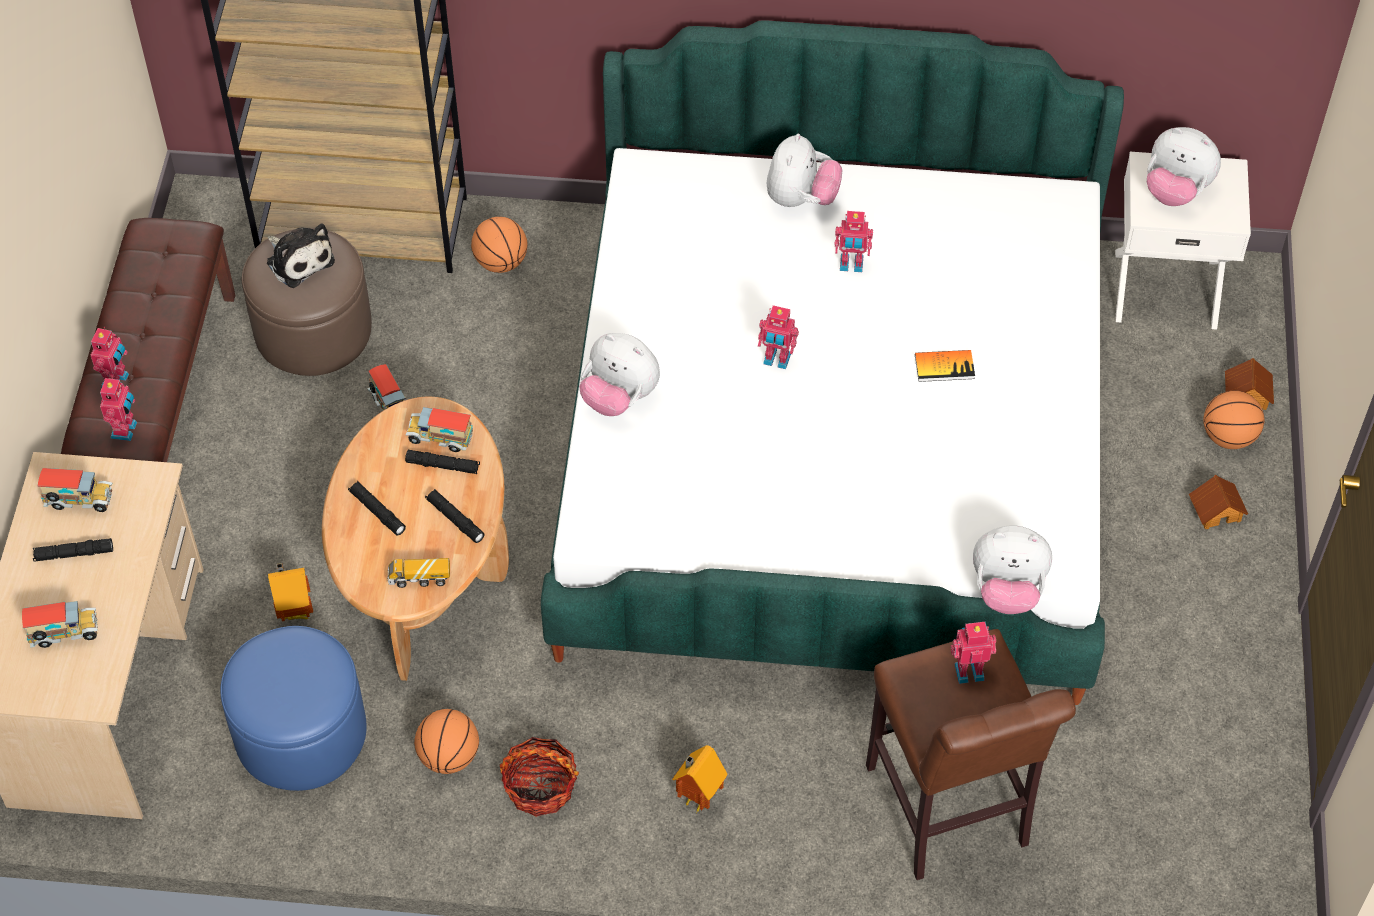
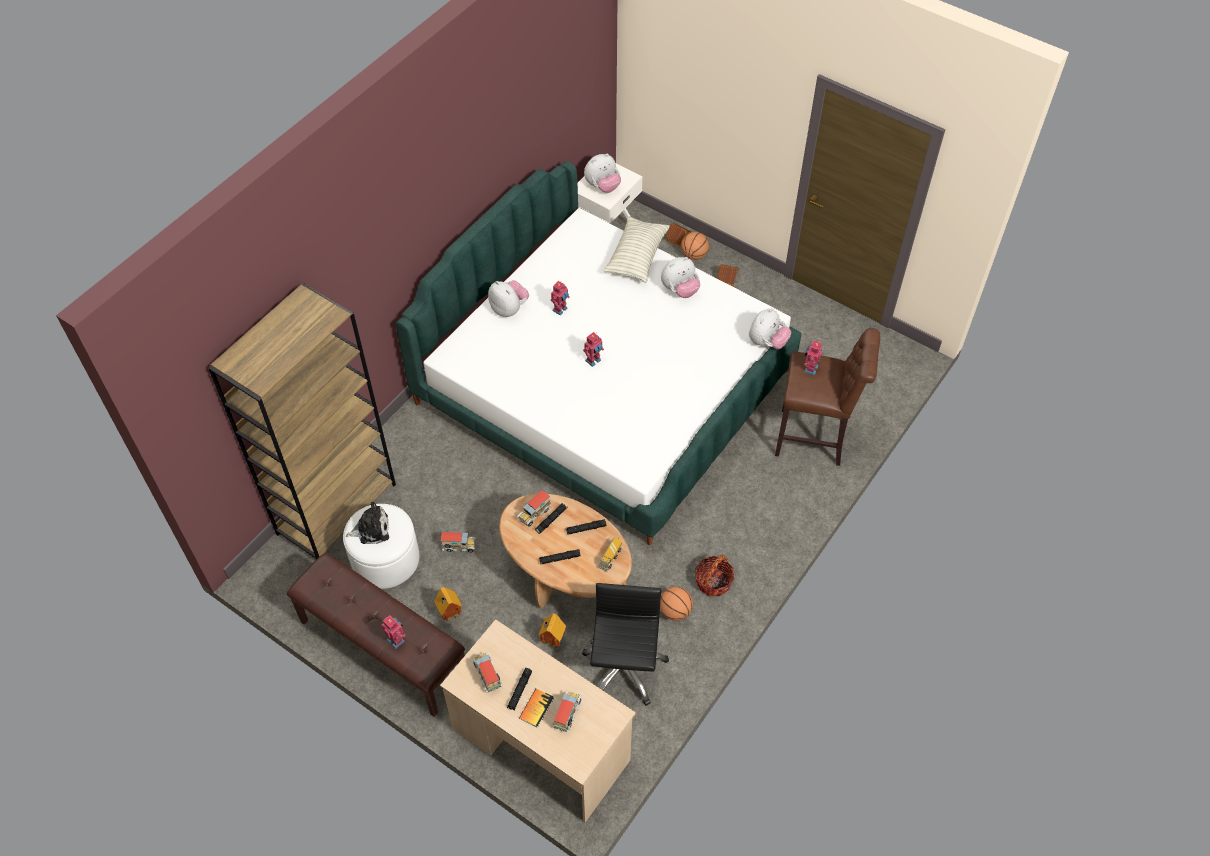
camera: 60 degrees left, 0 degrees up
toy truck [38,468,112,512] -> toy truck turned 60 degrees counterclockwise [473,652,503,693]
toy robot [100,376,137,441] -> none
blue ottoman [220,626,367,791] -> black office chair [582,583,669,706]
brown ottoman [242,228,372,376] -> white ottoman [343,504,419,589]
basketball [471,217,528,273] -> none
plush toy [579,333,660,416] -> plush toy moved to [661,257,700,298]
toy house [672,745,727,812] -> toy house moved to [434,587,462,622]
book [915,350,975,382] -> book moved to [519,688,554,728]
none -> pillow [604,216,670,283]

